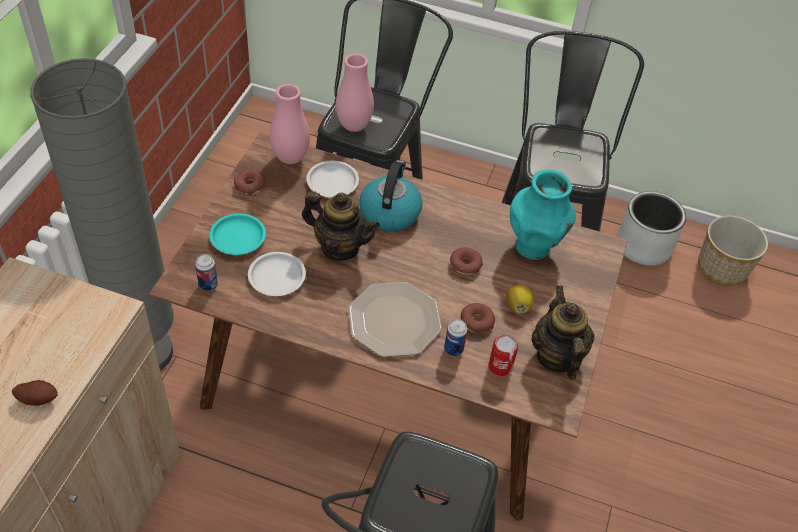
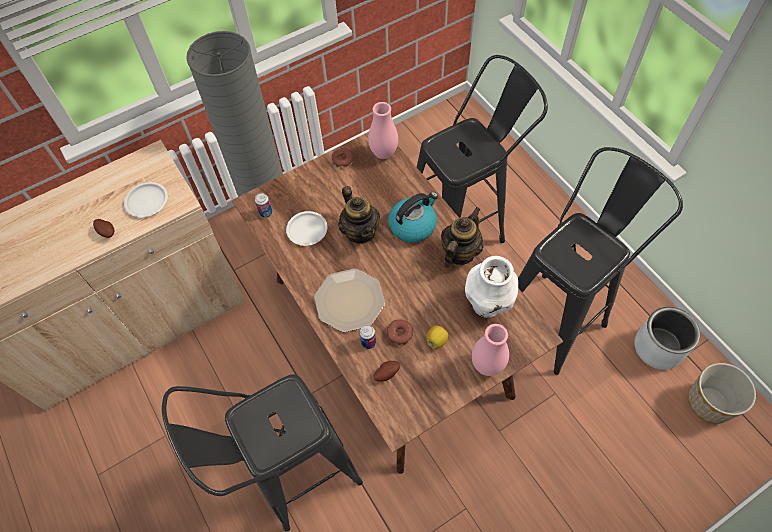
camera: 45 degrees right, 10 degrees up
turquoise plate [209,213,266,255] -> none
white plate [306,161,359,198] -> white plate moved to [124,182,168,217]
pink vase [336,54,374,132] -> pink vase moved to [472,324,509,376]
donut [450,247,483,275] -> none
can [488,334,518,376] -> potato [374,361,400,382]
turquoise vase [510,170,576,260] -> white vase [465,256,518,317]
teapot [531,286,594,380] -> teapot moved to [441,207,483,268]

